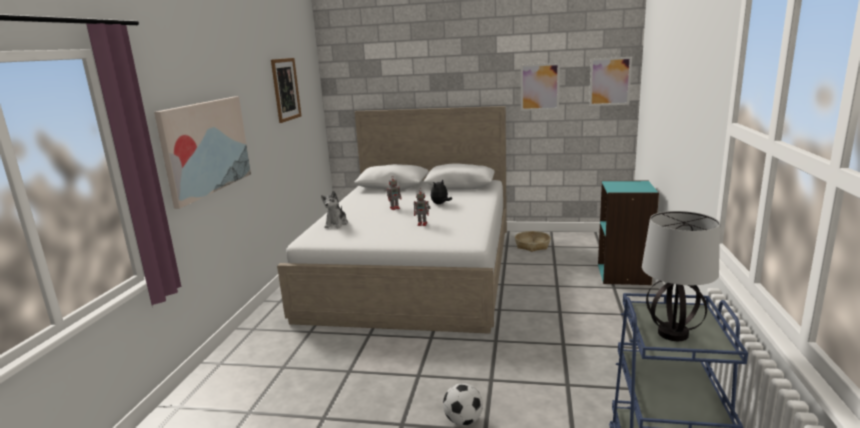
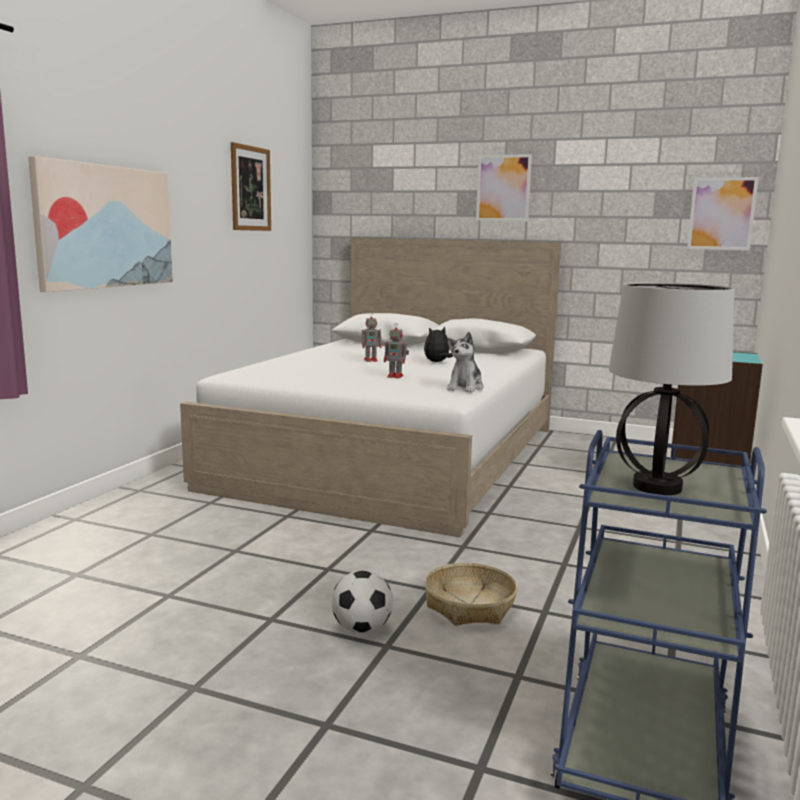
camera: 10 degrees right, 5 degrees down
plush toy [321,191,348,228] -> plush toy moved to [447,332,484,392]
basket [515,231,551,252] -> basket moved to [424,563,518,626]
picture [521,63,560,111] -> picture moved to [476,154,532,221]

